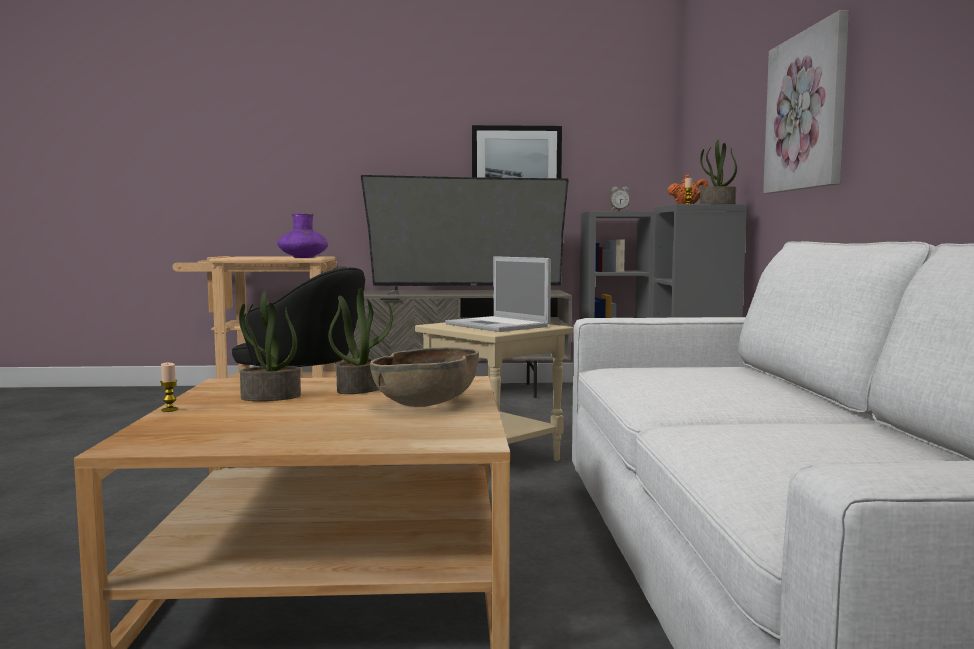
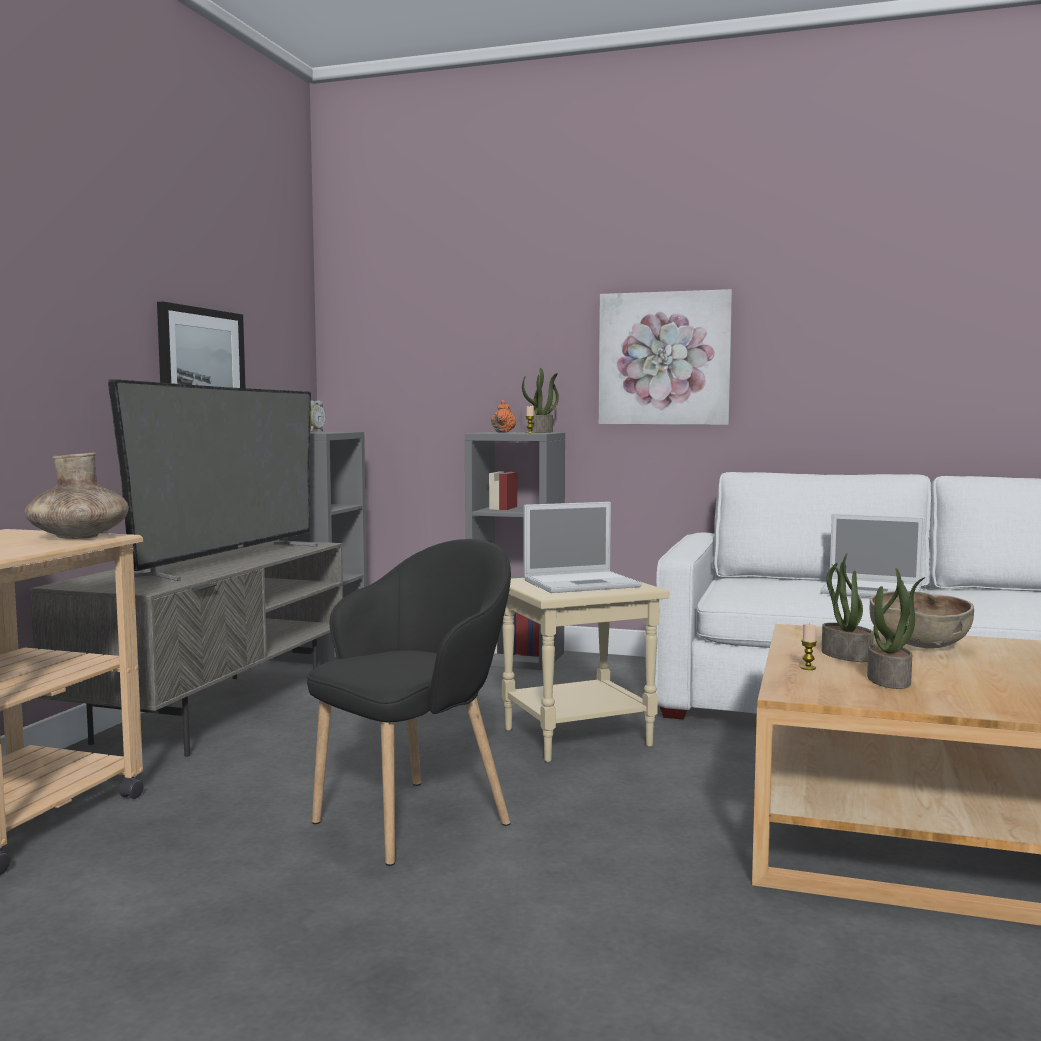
camera: 70 degrees left, 0 degrees up
candle [160,363,179,412] -> candle moved to [800,623,817,670]
purple vase [277,213,328,258] -> brown vase [24,453,129,539]
none -> laptop [821,514,924,597]

